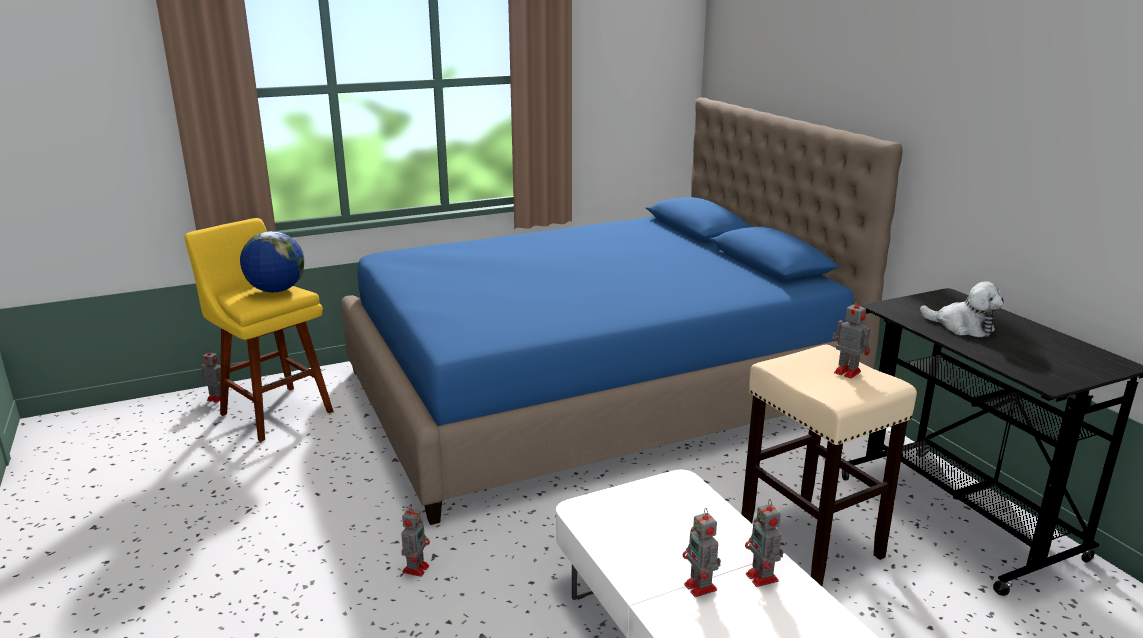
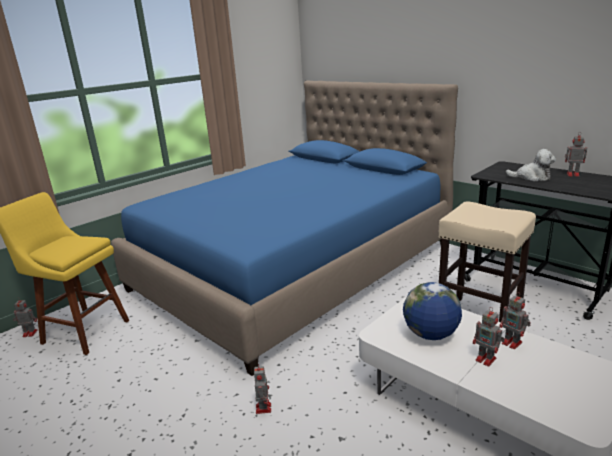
camera: 20 degrees left, 0 degrees up
globe [240,231,304,293] -> globe moved to [403,282,462,340]
toy robot [832,298,870,379] -> toy robot moved to [565,134,587,177]

